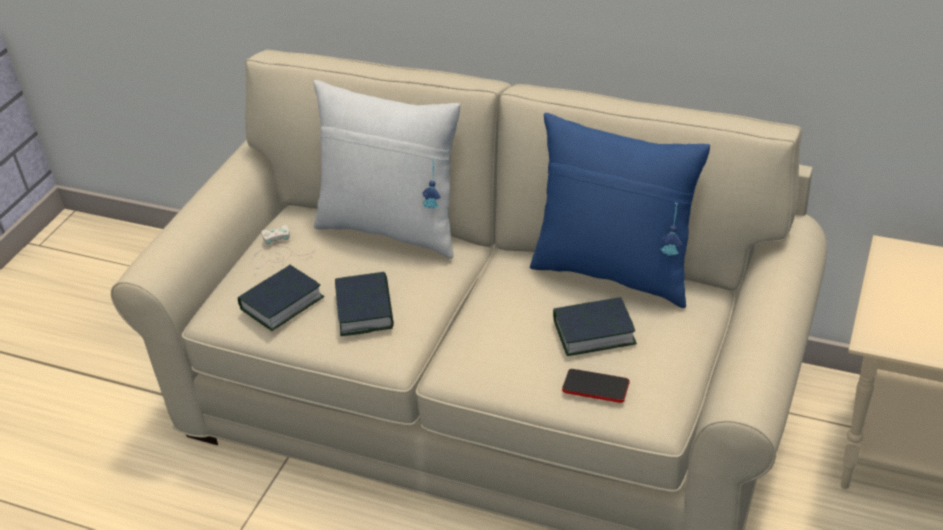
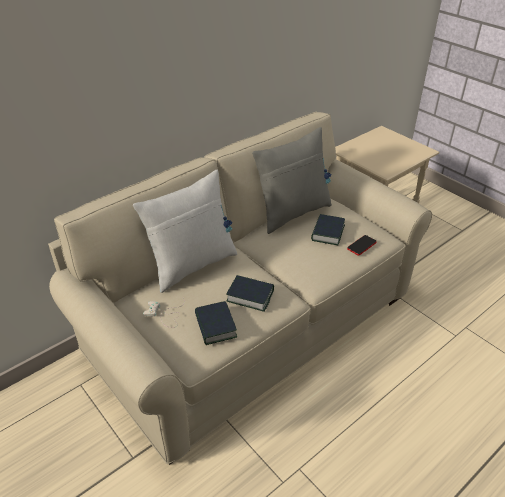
camera: 65 degrees left, 0 degrees up
blue pillow [530,113,710,308] -> grey pillow [252,127,332,234]

